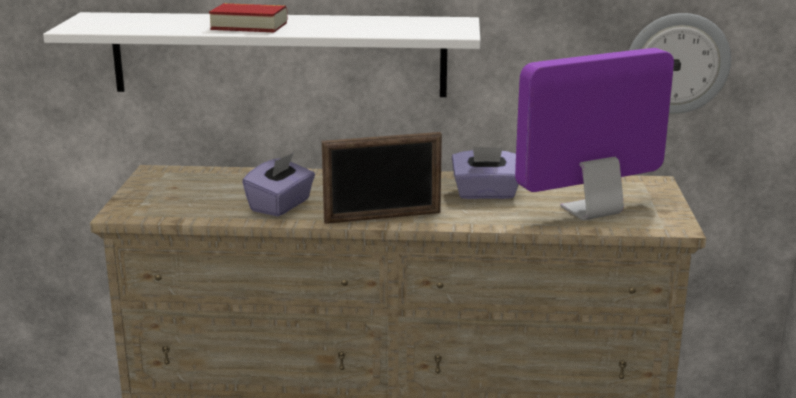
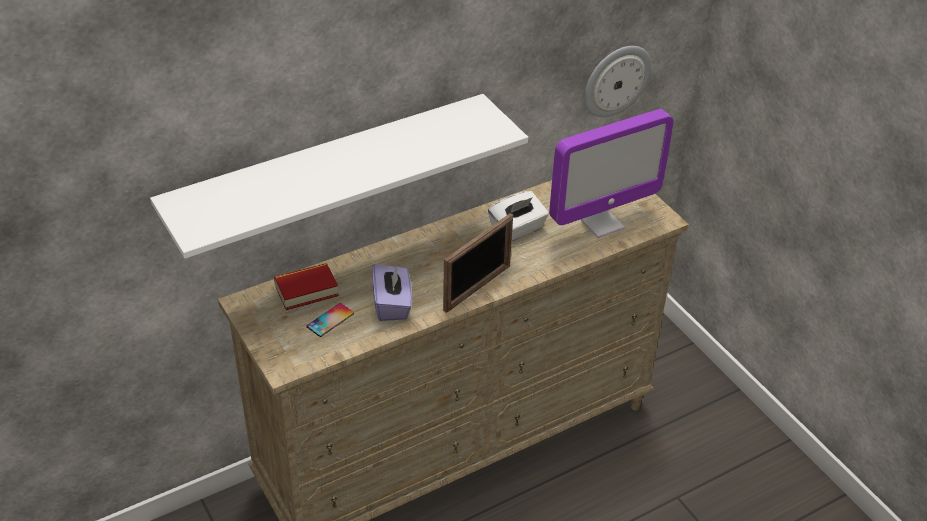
camera: 35 degrees left, 20 degrees up
book [209,3,287,32] -> book moved to [274,263,339,310]
purple tissue box [452,146,519,199] -> white tissue box [488,191,549,242]
monitor [515,48,674,220] -> monitor turned 150 degrees counterclockwise [549,109,674,238]
none -> phone [307,303,354,337]

